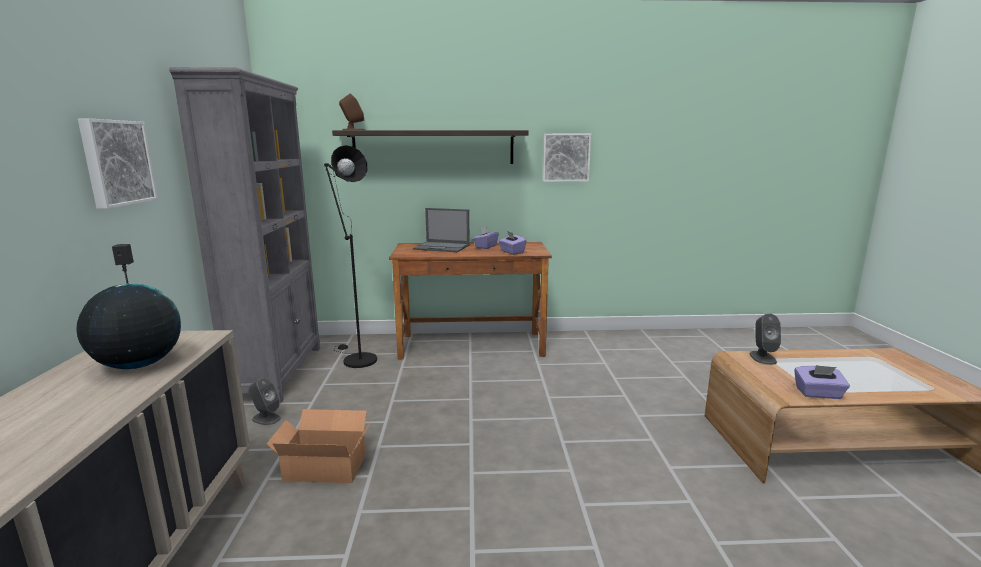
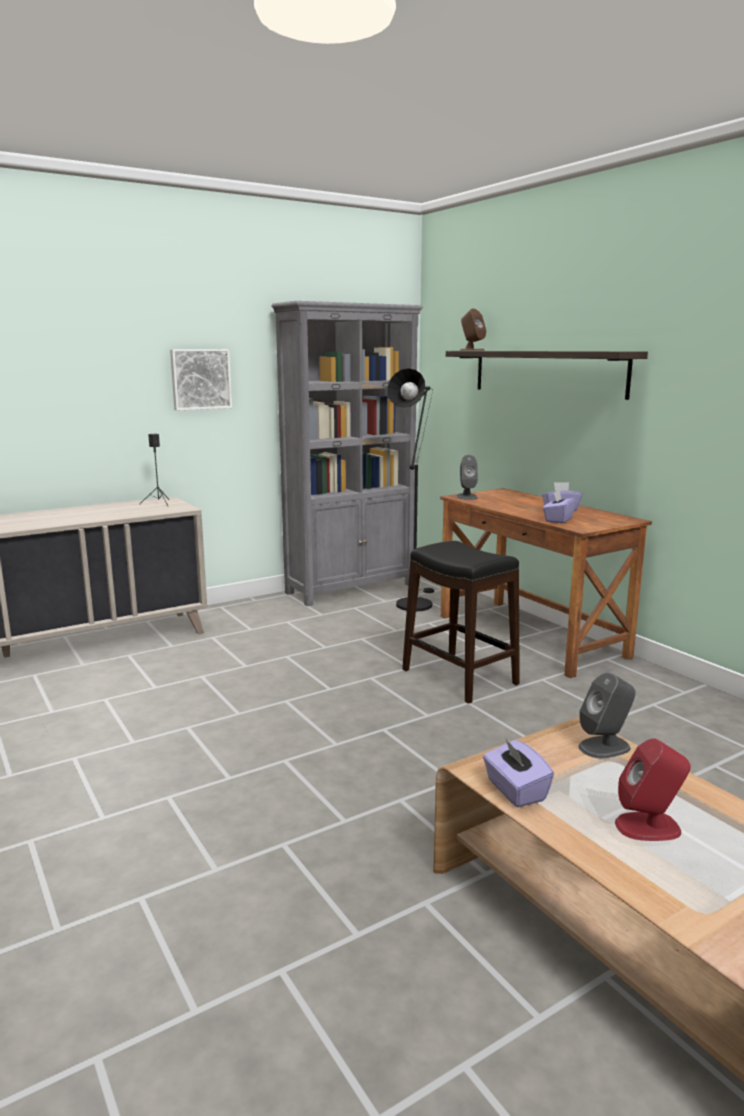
camera: 60 degrees right, 0 degrees up
globe [76,284,181,369] -> none
grey speaker [249,378,281,425] -> grey speaker moved to [457,455,478,500]
cardboard box [266,409,371,483] -> none
laptop [413,208,470,252] -> none
picture [542,134,591,182] -> none
none -> black stool [402,541,520,704]
none -> red speaker [615,738,691,841]

